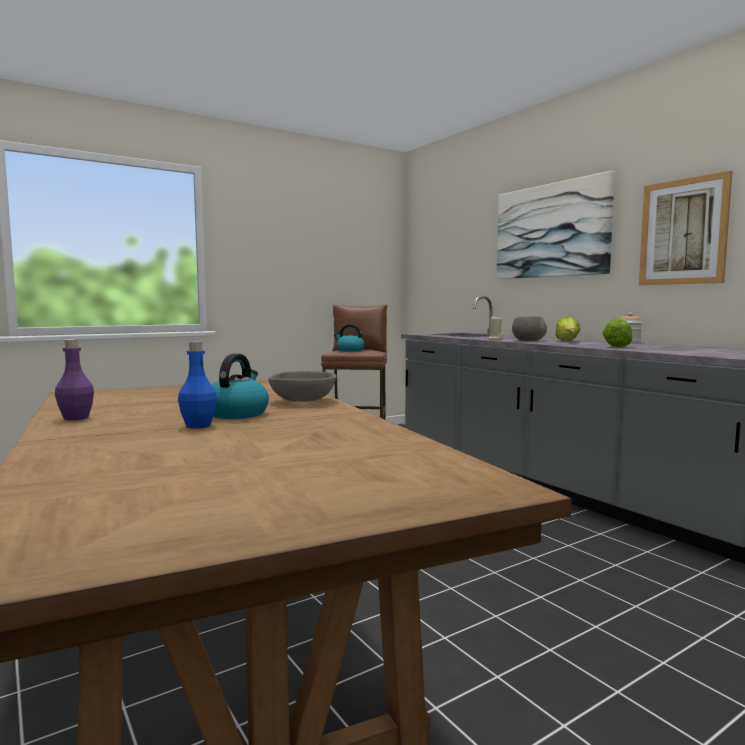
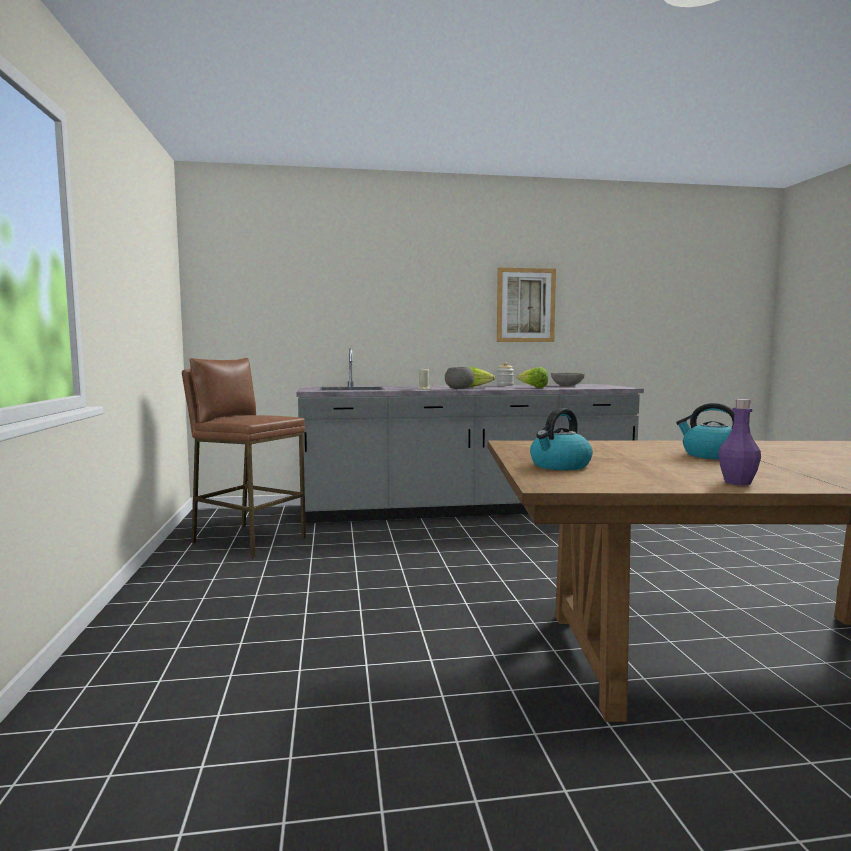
camera: 65 degrees left, 0 degrees up
blue bottle [178,342,217,429] -> none
grey bowl [269,371,336,402] -> grey bowl moved to [551,373,585,386]
kettle [334,324,365,352] -> kettle moved to [530,408,593,470]
picture [496,170,615,279] -> none

